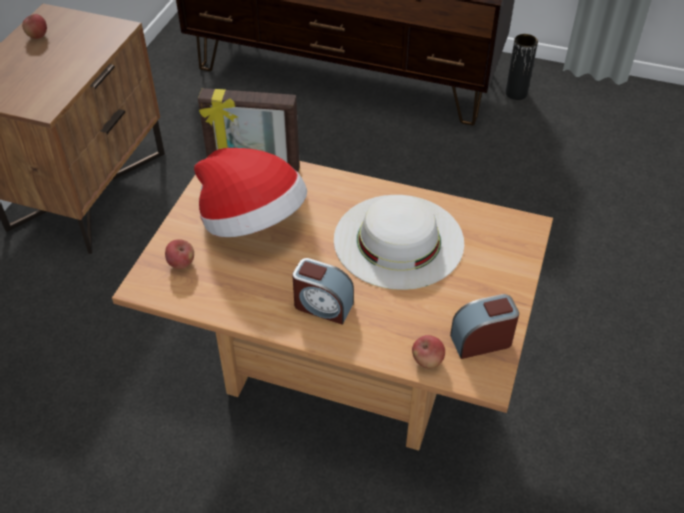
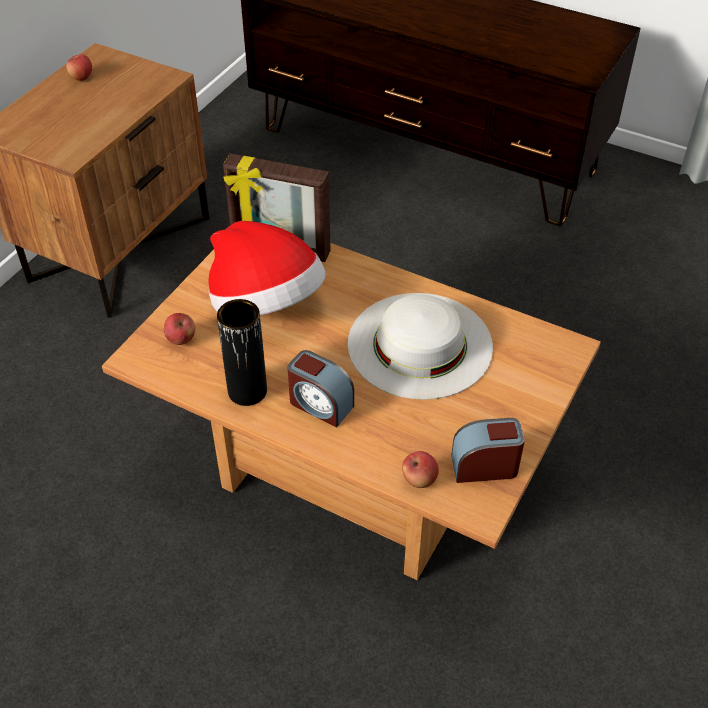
camera: 10 degrees right, 0 degrees up
black vase [505,34,538,100] -> black vase moved to [217,299,267,406]

